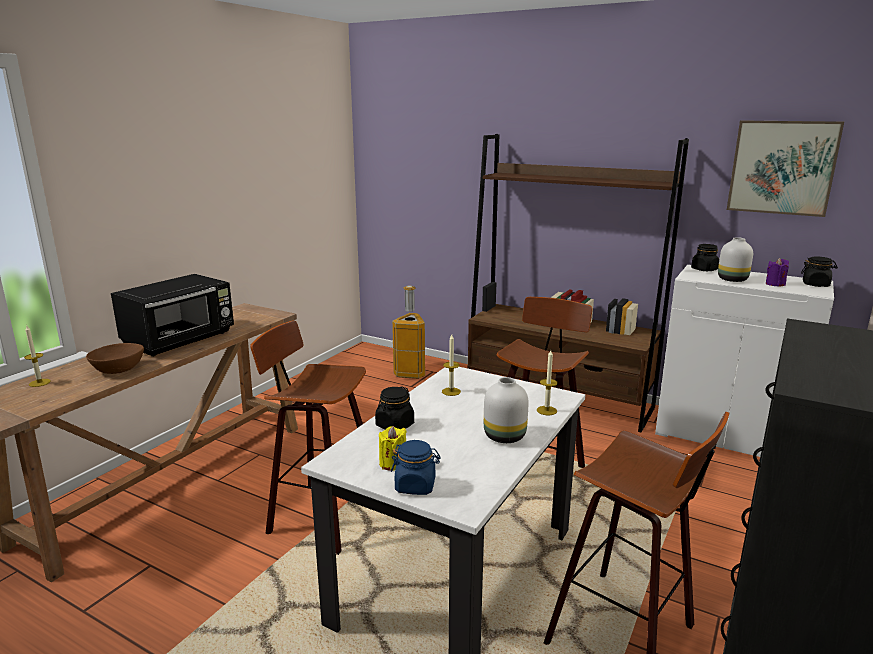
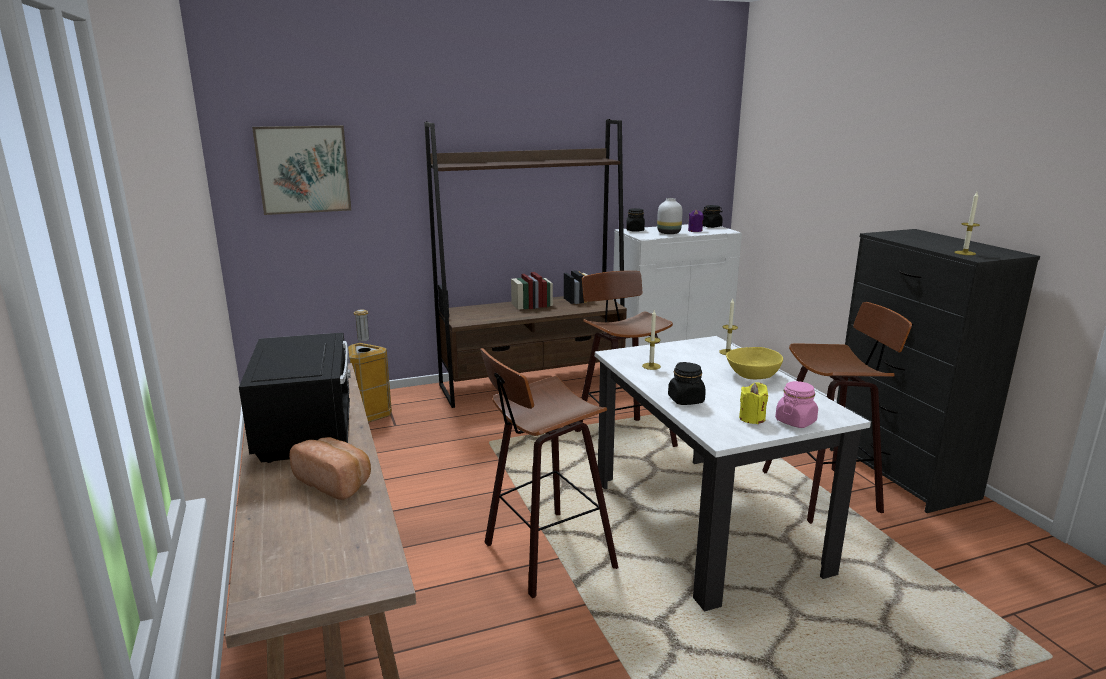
camera: 50 degrees left, 0 degrees up
candle [24,326,51,387] -> candle moved to [954,192,980,255]
brown bowl [86,343,144,374] -> bread [289,437,371,500]
blue jar [391,440,441,495] -> pink jar [775,381,818,428]
white vase [484,377,529,443] -> yellow bowl [726,347,783,379]
picture [727,120,844,217] -> picture moved to [252,125,351,215]

